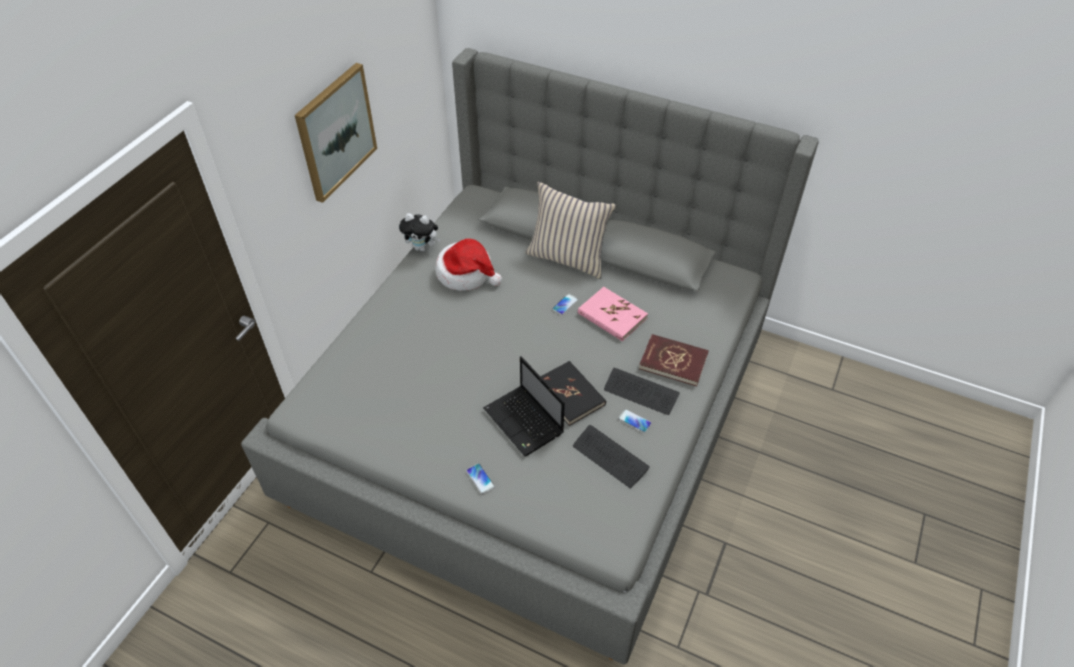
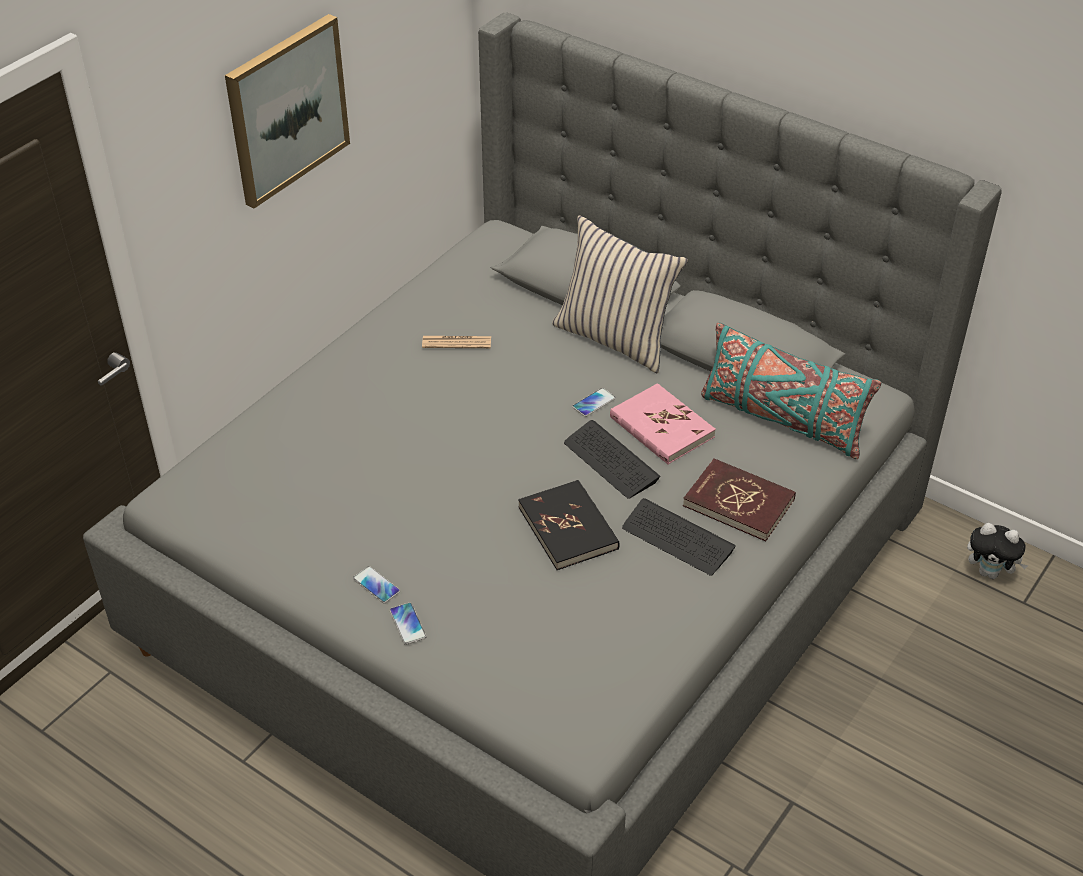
camera: 10 degrees right, 5 degrees down
plush toy [399,213,441,252] -> plush toy moved to [967,523,1028,579]
hat [435,239,502,291] -> newspaper [422,336,491,348]
laptop [483,356,565,456] -> none
keyboard [573,425,650,488] -> keyboard moved to [564,420,660,499]
phone [618,409,652,433] -> phone moved to [353,566,400,603]
none -> turquoise pillow [701,322,881,459]

